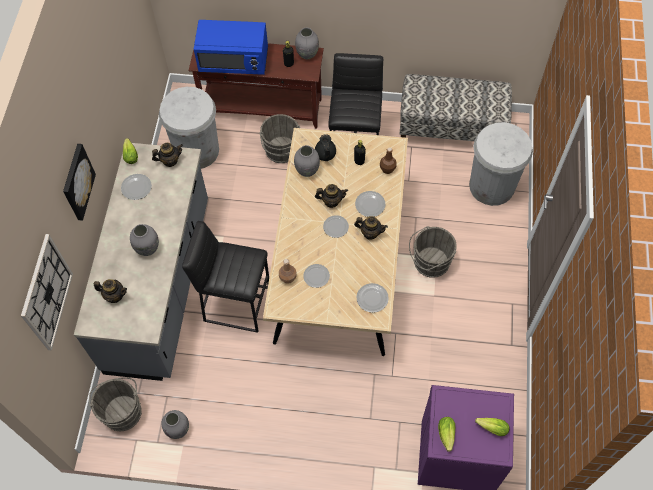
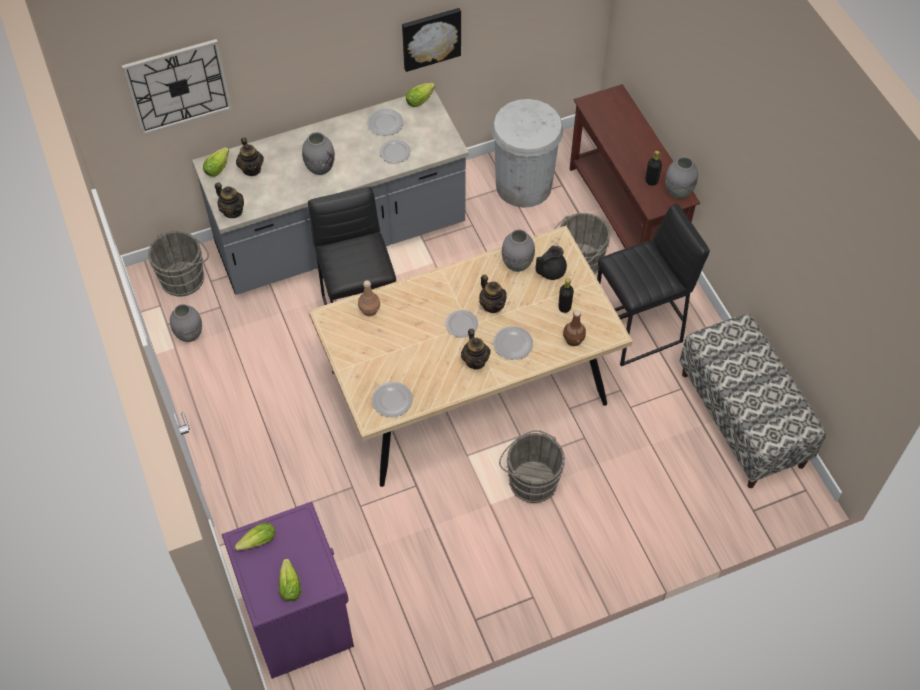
camera: 60 degrees right, 5 degrees down
picture [63,144,96,221] -> picture moved to [402,8,461,72]
teapot [152,143,183,167] -> teapot moved to [215,182,244,218]
blue microwave [194,20,268,75] -> none
plate [303,264,330,288] -> plate moved to [380,140,410,163]
white trash can [469,122,533,206] -> none
none -> lettuce [203,147,229,177]

